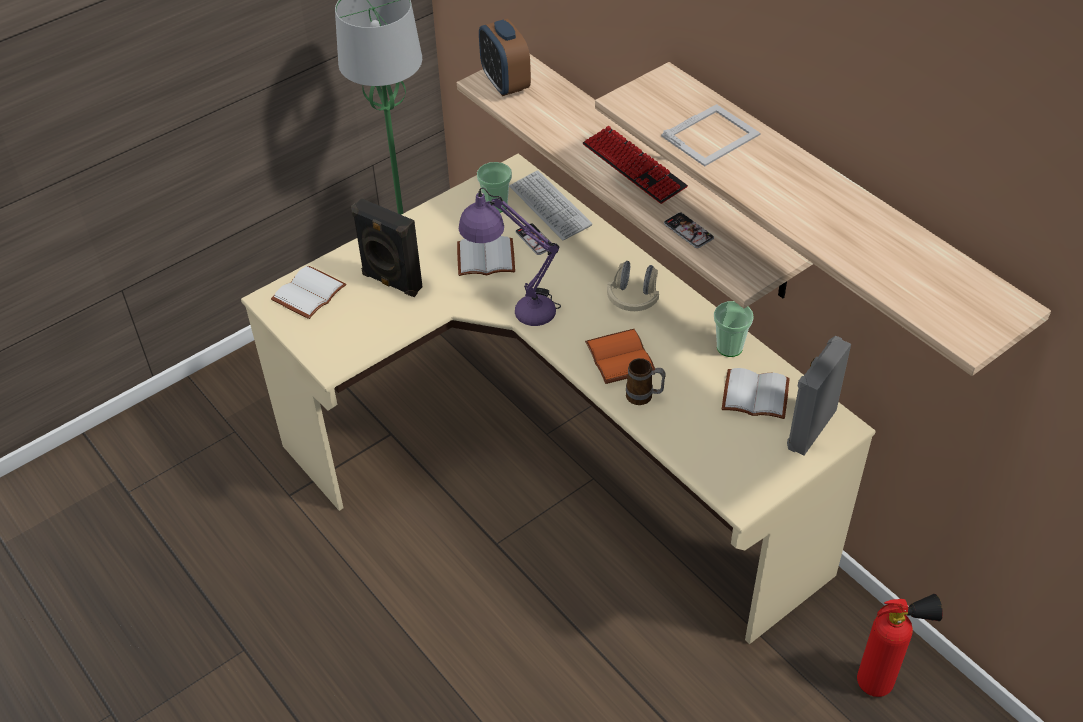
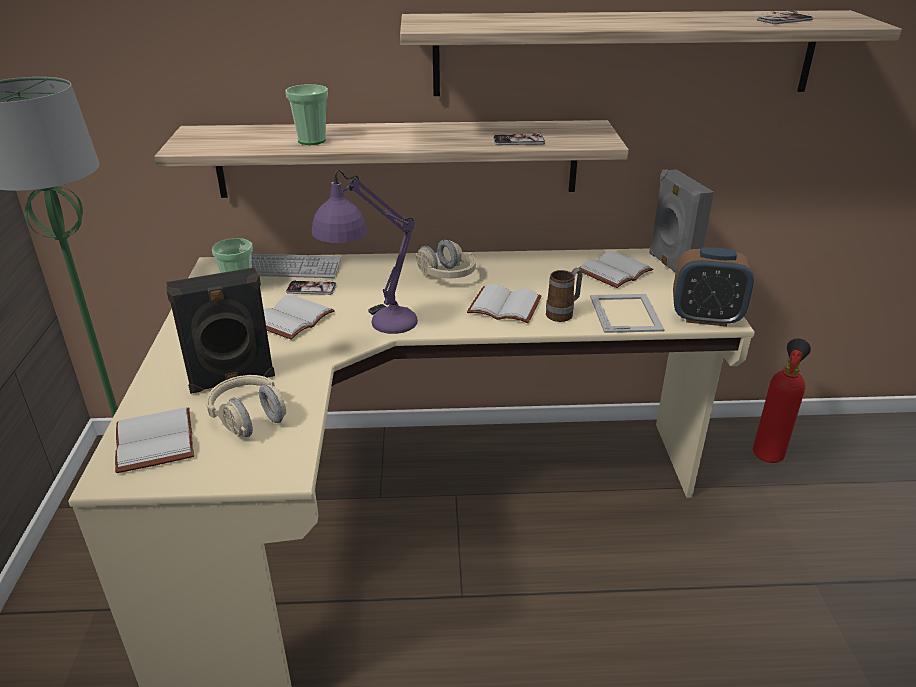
camera: 55 degrees left, 15 degrees down
alarm clock [479,19,531,96] -> alarm clock moved to [673,247,754,326]
keyboard [583,126,688,204] -> none
orange book [585,329,655,384] -> white book [467,284,542,323]
picture frame [661,104,760,166] -> picture frame moved to [590,294,665,333]
cup [714,301,754,357] -> cup moved to [285,84,328,145]
none -> beige headphones [206,375,286,437]
none -> phone [757,10,813,24]

